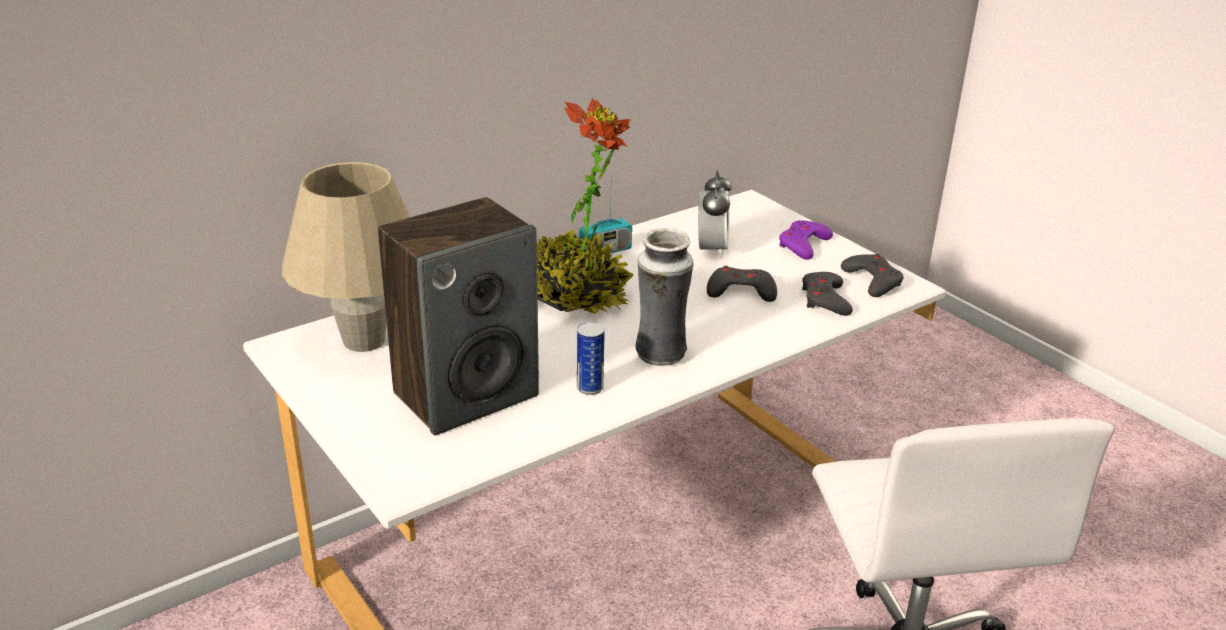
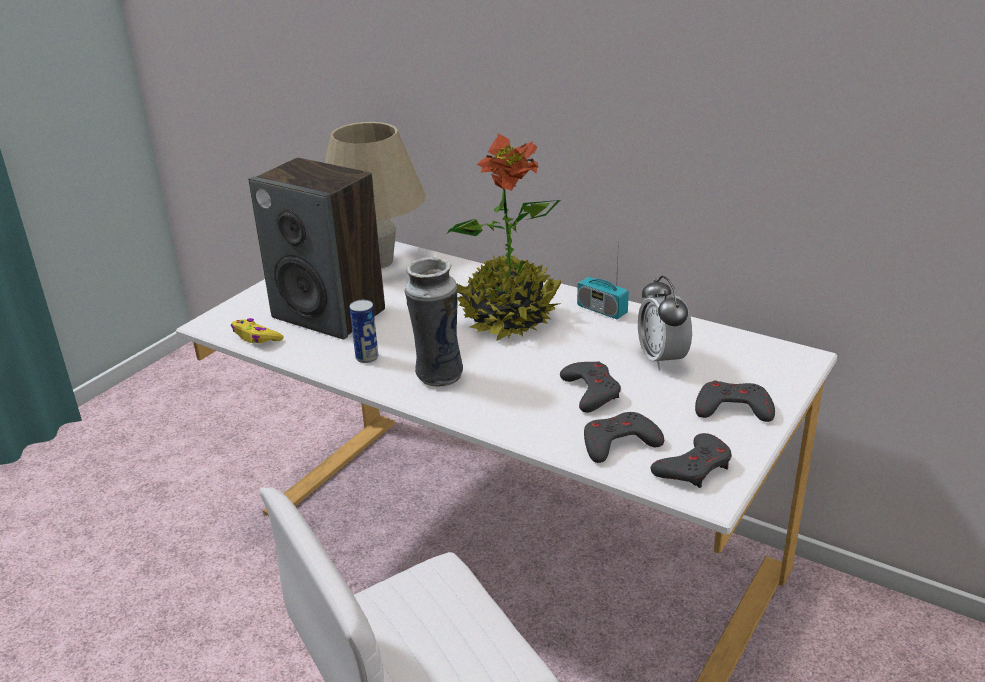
camera: 70 degrees right, 0 degrees up
alarm clock [698,171,732,258] -> alarm clock turned 90 degrees clockwise [638,276,692,370]
purple game controller [779,220,833,260] -> grey game controller [695,380,775,422]
none -> yellow game controller [231,318,284,343]

